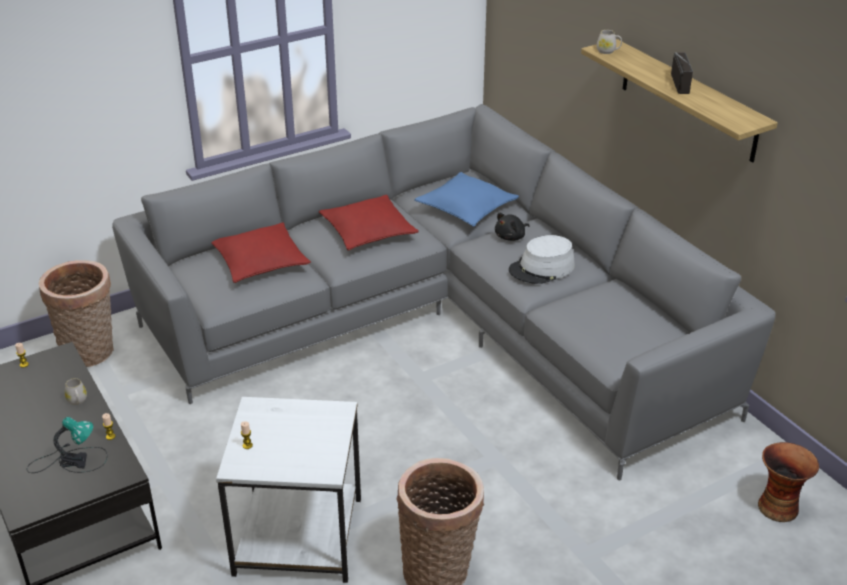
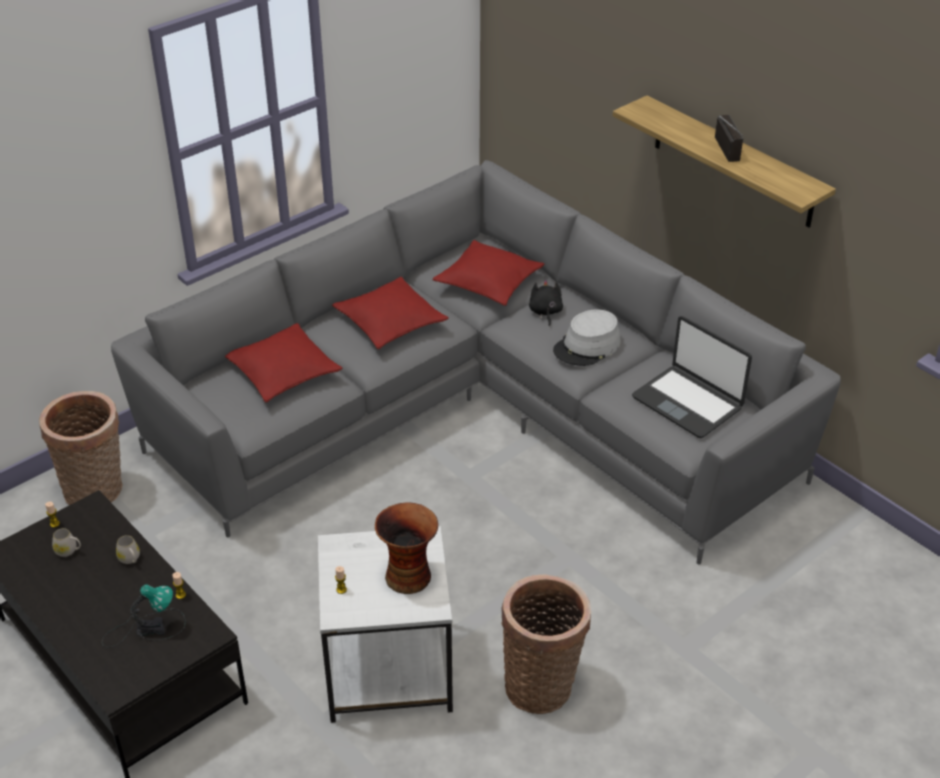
camera: 10 degrees left, 5 degrees up
blue pillow [414,172,519,227] -> red pillow [433,240,544,306]
black plush toy [495,213,530,241] -> black plush toy turned 135 degrees clockwise [529,280,563,326]
white mug [597,30,622,54] -> white mug moved to [52,528,81,557]
vase [758,442,819,522] -> vase moved to [375,503,438,594]
none -> laptop [632,316,752,438]

